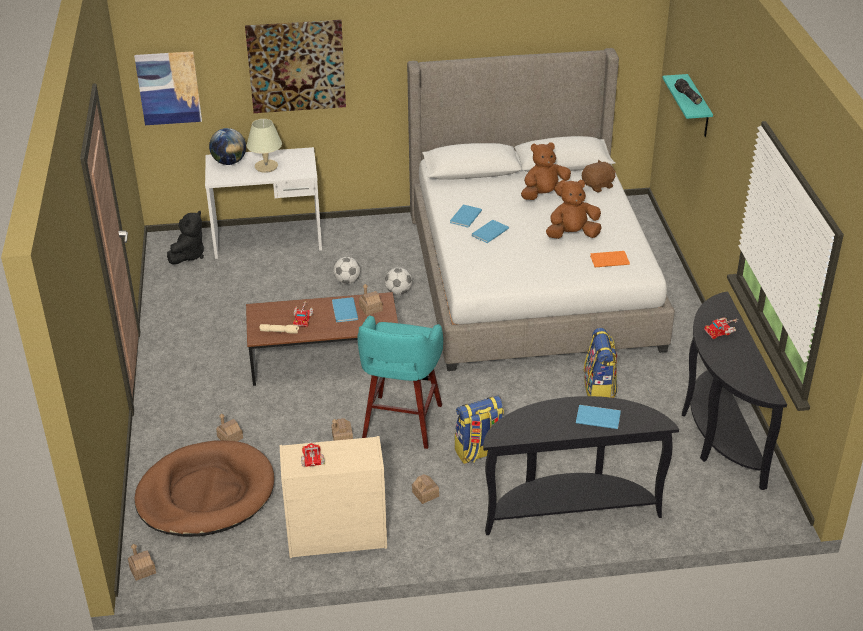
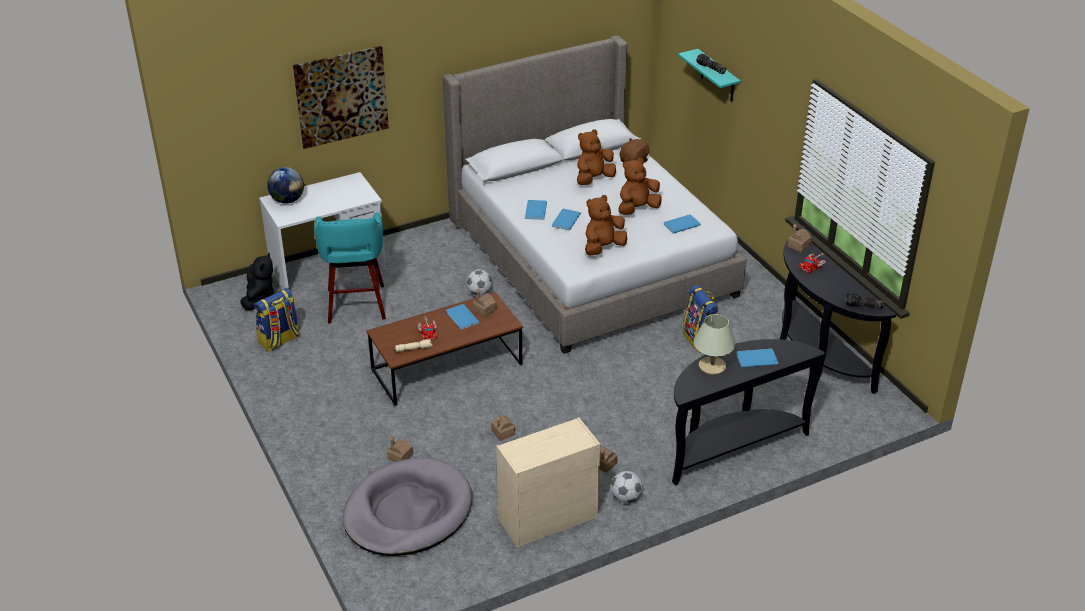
camera: 20 degrees left, 0 degrees up
toy house [128,544,156,581] -> toy house moved to [788,223,812,253]
picture [134,51,202,125] -> none
brown dog bed [135,440,274,537] -> grey dog bed [343,458,472,556]
beige table lamp [246,119,282,173] -> beige table lamp moved to [694,314,735,375]
toy truck [301,442,324,467] -> none
football [333,257,361,284] -> football moved to [611,471,643,503]
turquoise stool [357,315,443,449] -> turquoise stool moved to [314,213,386,324]
backpack [455,396,504,464] -> backpack moved to [254,288,300,351]
orange book [590,251,630,267] -> blue book [664,214,701,234]
none -> brown plush toy [585,195,627,255]
none -> flashlight [845,293,884,309]

